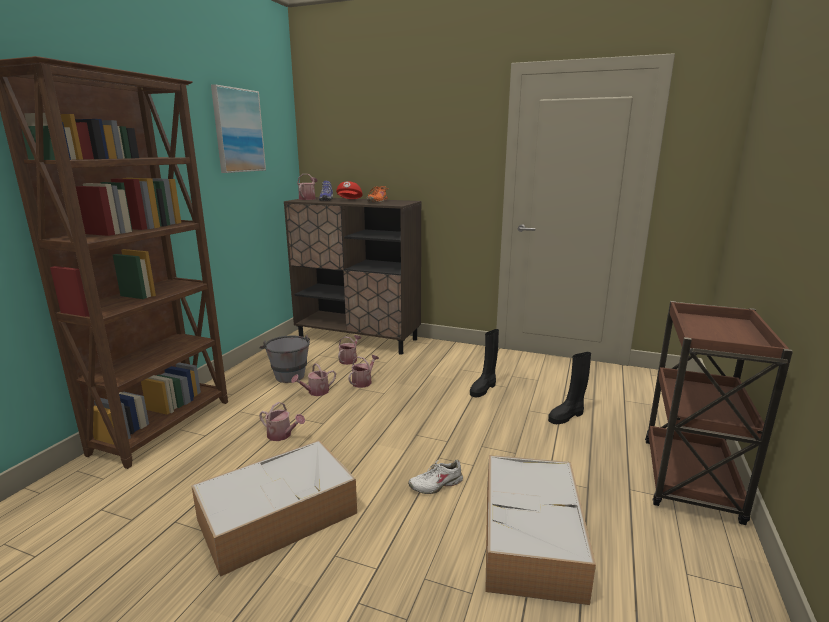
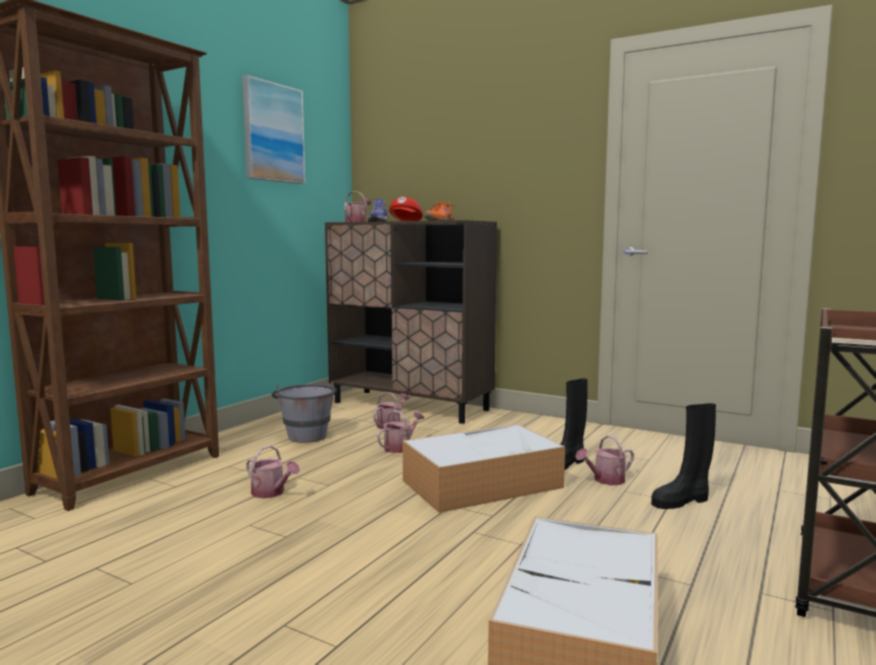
camera: 10 degrees right, 10 degrees down
storage box [191,440,357,577] -> storage box moved to [403,424,565,513]
watering can [291,363,336,396] -> watering can moved to [575,435,634,485]
white shoe [408,459,463,494] -> none

